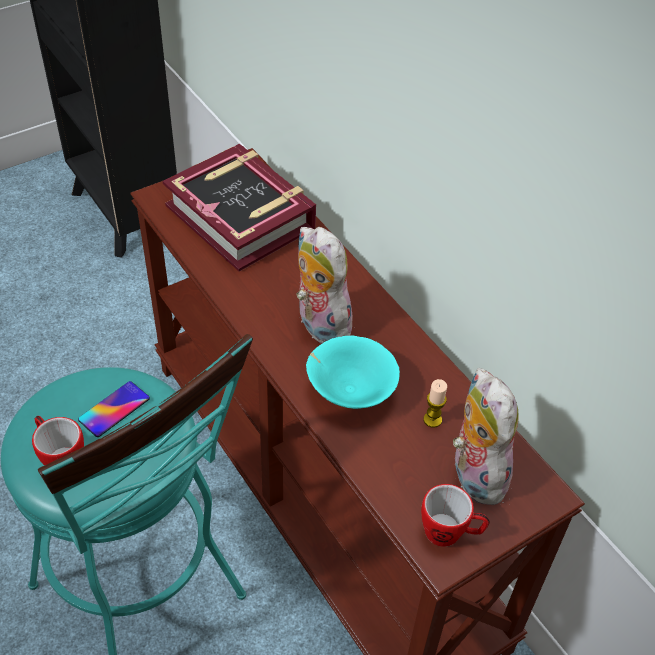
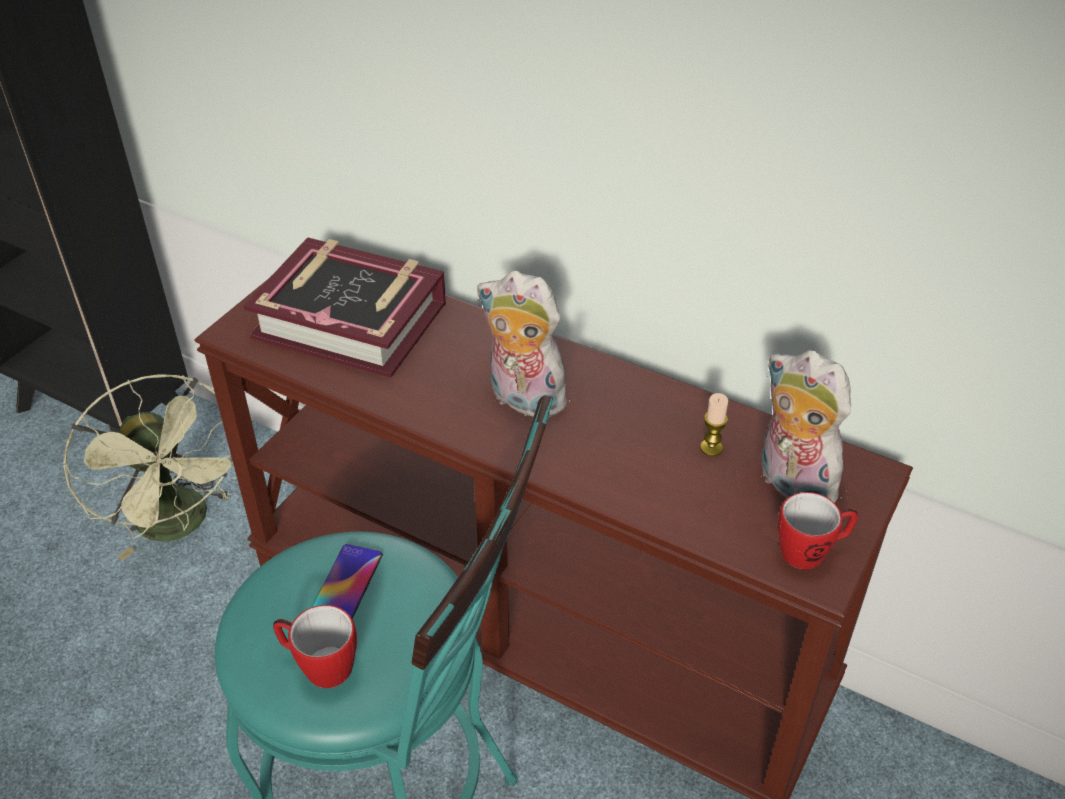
camera: 25 degrees left, 5 degrees down
turquoise bowl [306,335,400,409] -> none
none -> green fan [63,374,232,561]

